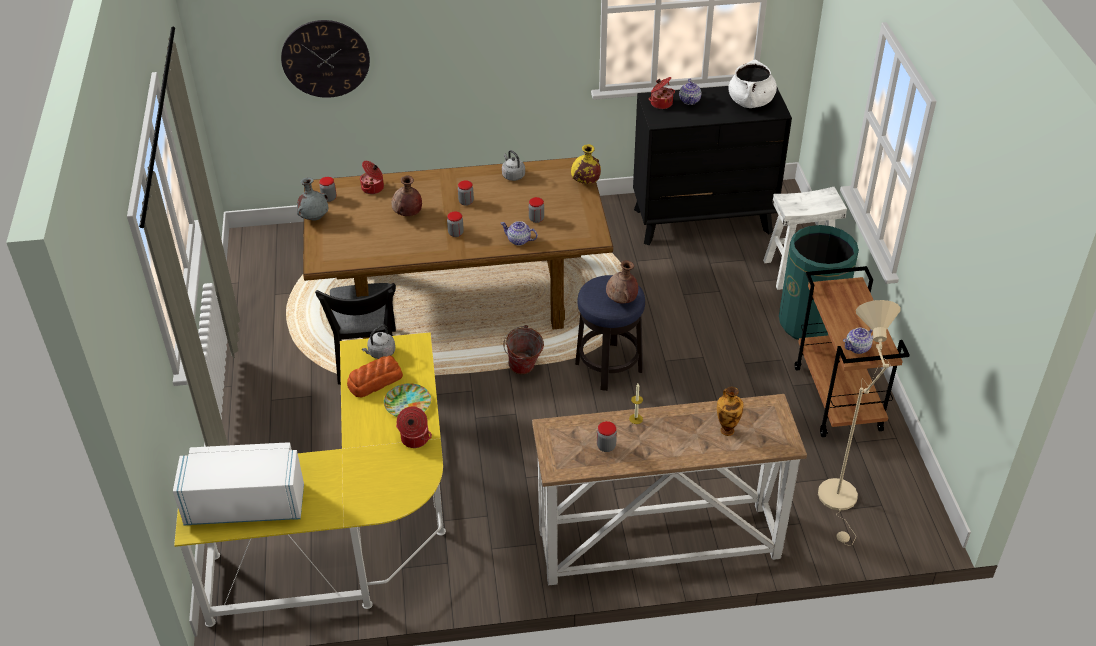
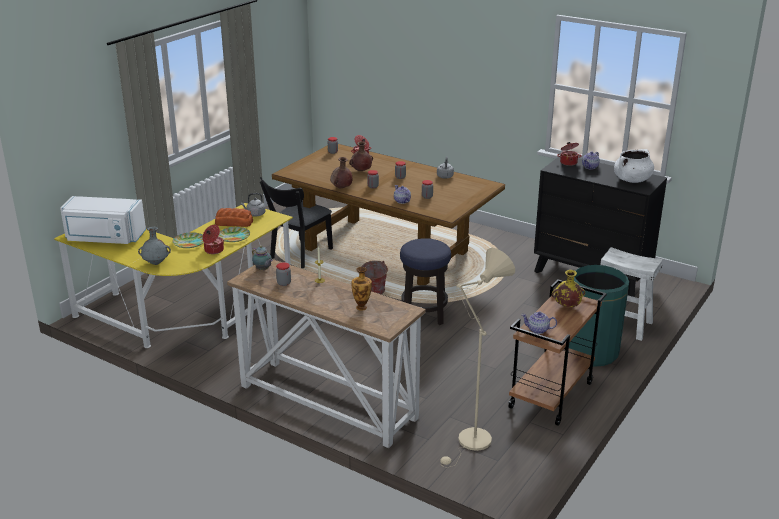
camera: 40 degrees right, 15 degrees down
white microwave [173,442,304,525] -> white microwave turned 150 degrees clockwise [60,196,146,244]
wall clock [281,20,370,98] -> none
grey vase [297,177,328,221] -> grey vase moved to [138,227,171,265]
yellow vase [571,144,601,184] -> yellow vase moved to [552,270,585,307]
brown vase [606,260,638,304] -> brown vase moved to [330,157,352,189]
none -> plate [173,232,204,248]
none -> teapot [252,245,273,271]

